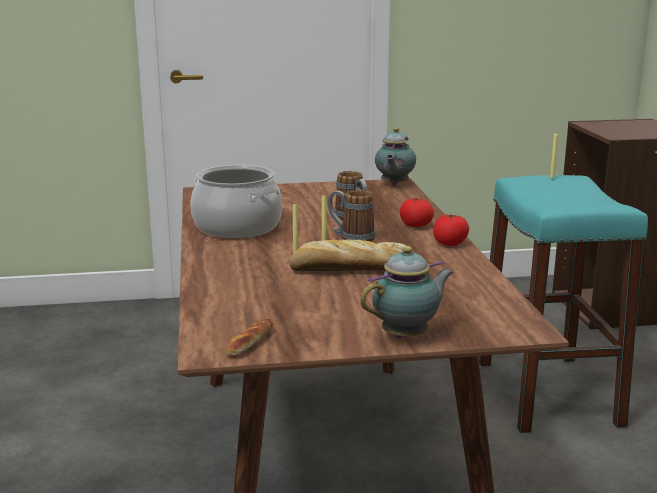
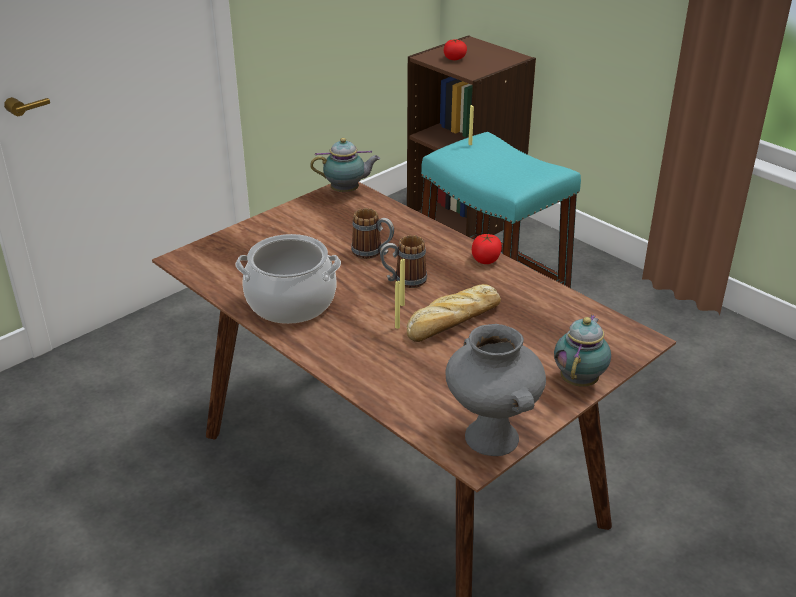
camera: 35 degrees left, 15 degrees up
bread [226,319,274,356] -> grey vase [445,324,546,456]
teapot [375,127,416,186] -> teapot turned 75 degrees counterclockwise [310,138,380,192]
tomato [400,198,434,227] -> tomato moved to [444,39,467,60]

